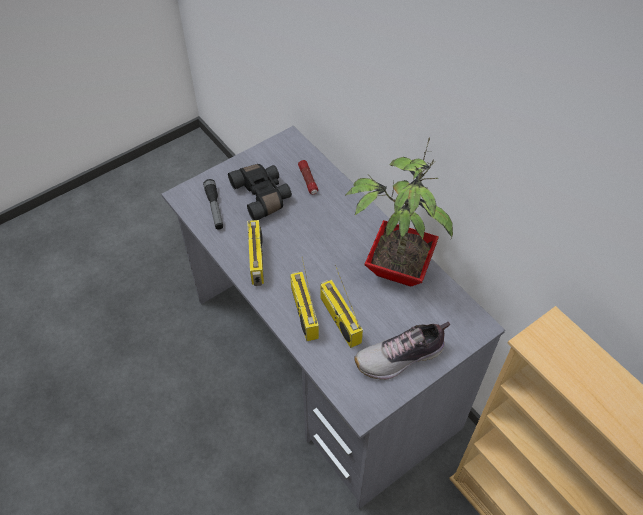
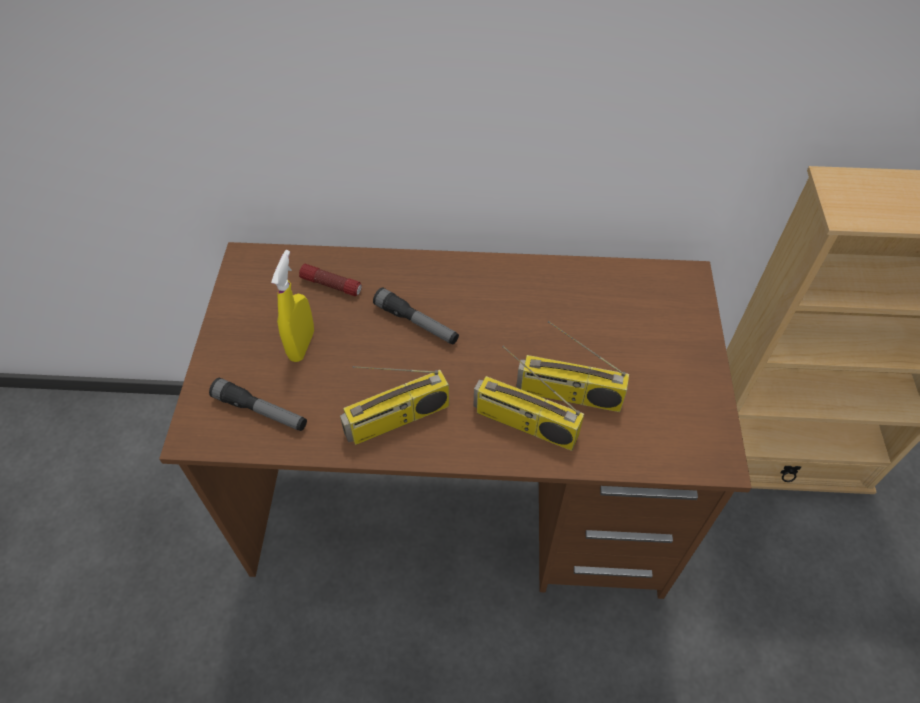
camera: 50 degrees left, 0 degrees up
grey desk [161,126,505,509] -> brown desk [159,242,752,599]
black binoculars [228,164,292,220] -> yellow spray bottle [271,250,314,362]
radio [247,220,264,286] -> radio turned 120 degrees clockwise [340,366,449,445]
potted plant [345,137,453,287] -> none
shoe [354,322,450,380] -> none
none -> flashlight [373,288,459,345]

